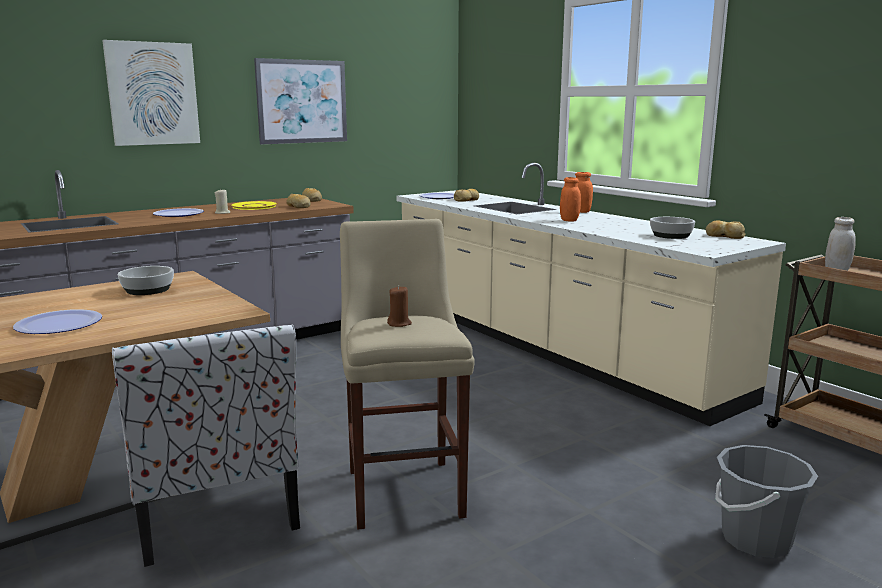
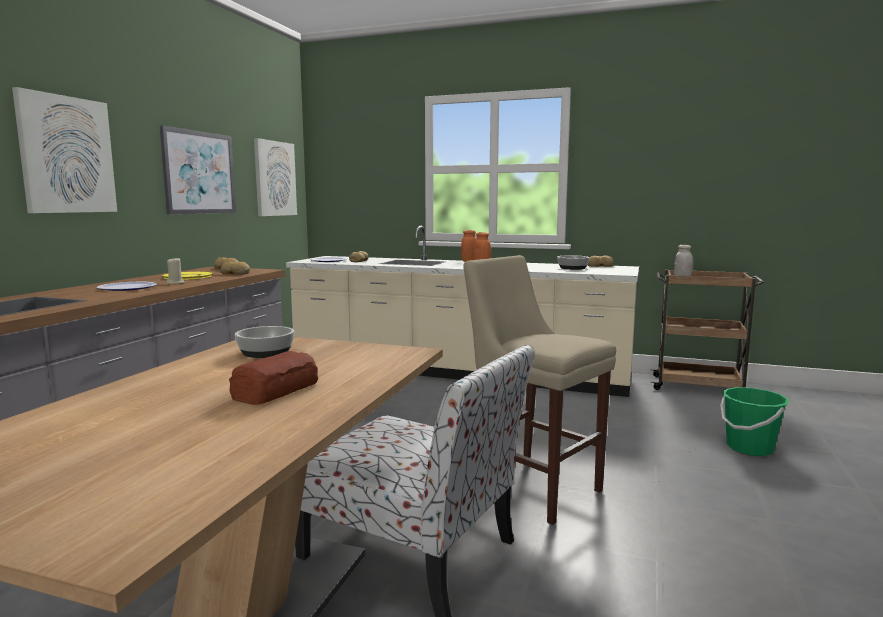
camera: 35 degrees left, 5 degrees down
plate [13,309,102,334] -> bread [229,351,318,405]
brown candle [387,285,412,327] -> none
grey bucket [715,445,818,558] -> green bucket [720,387,789,456]
none -> picture [254,138,297,216]

